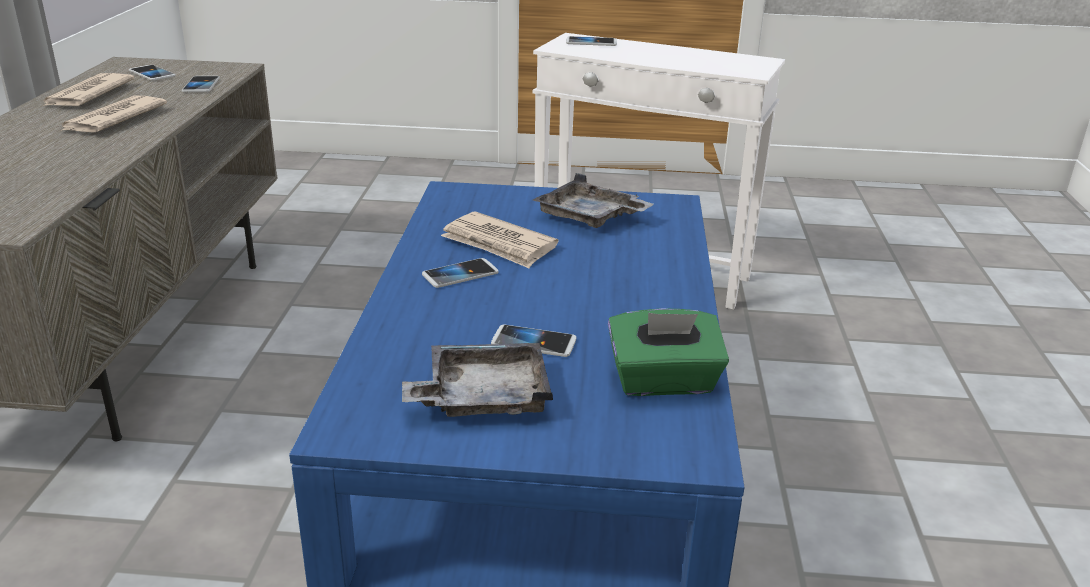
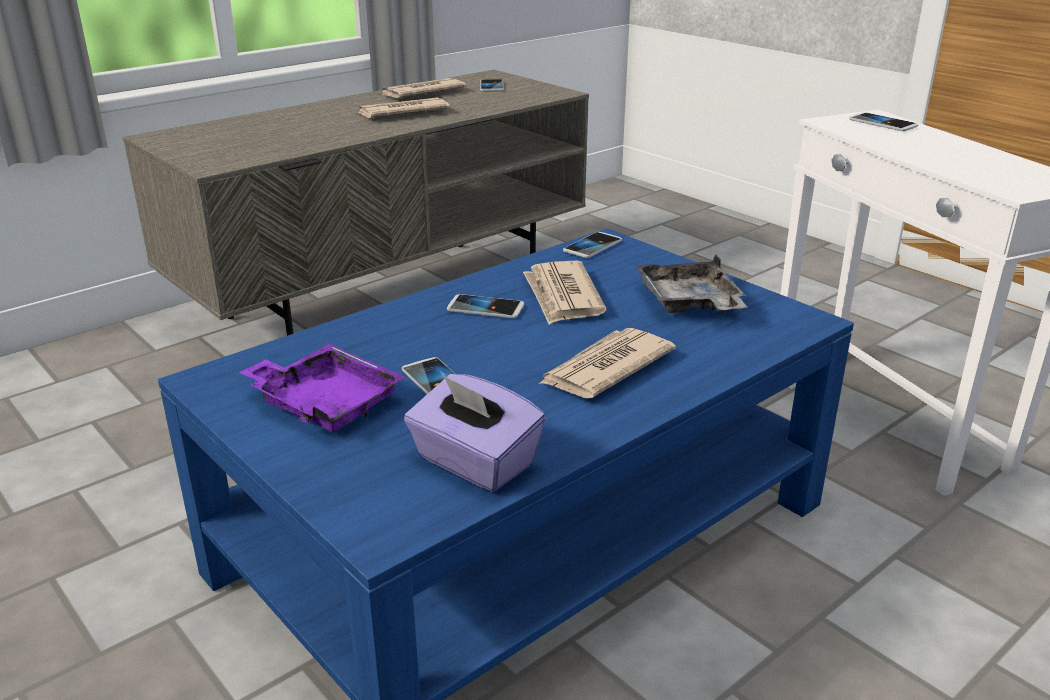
camera: 45 degrees right, 0 degrees up
phone [182,76,220,93] -> phone moved to [563,232,622,258]
grey tray [402,343,553,417] -> purple tray [239,344,406,432]
green tissue box [608,308,729,396] -> purple tissue box [404,374,546,492]
none -> newspaper [539,328,676,398]

